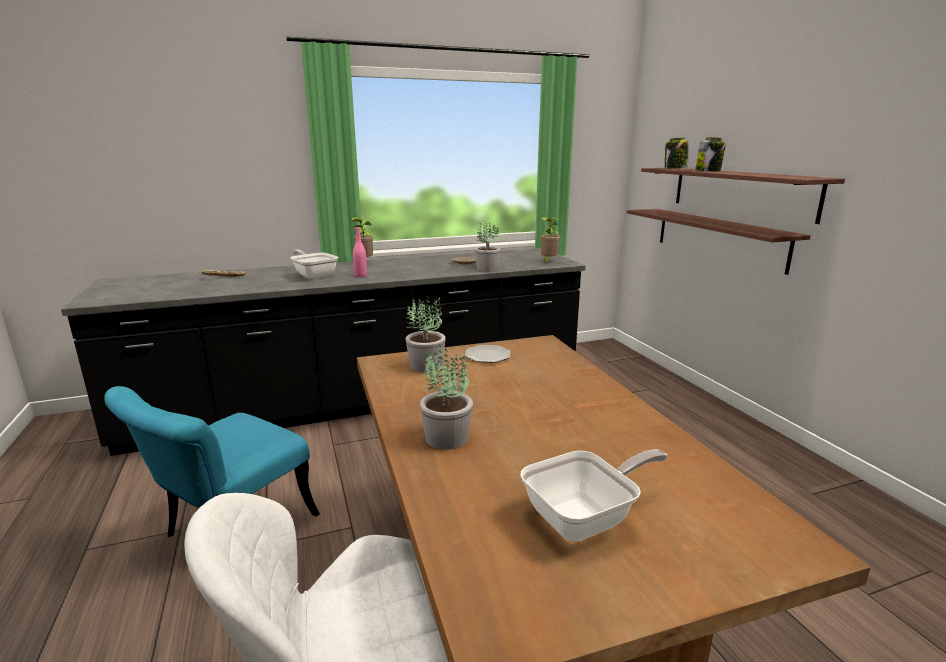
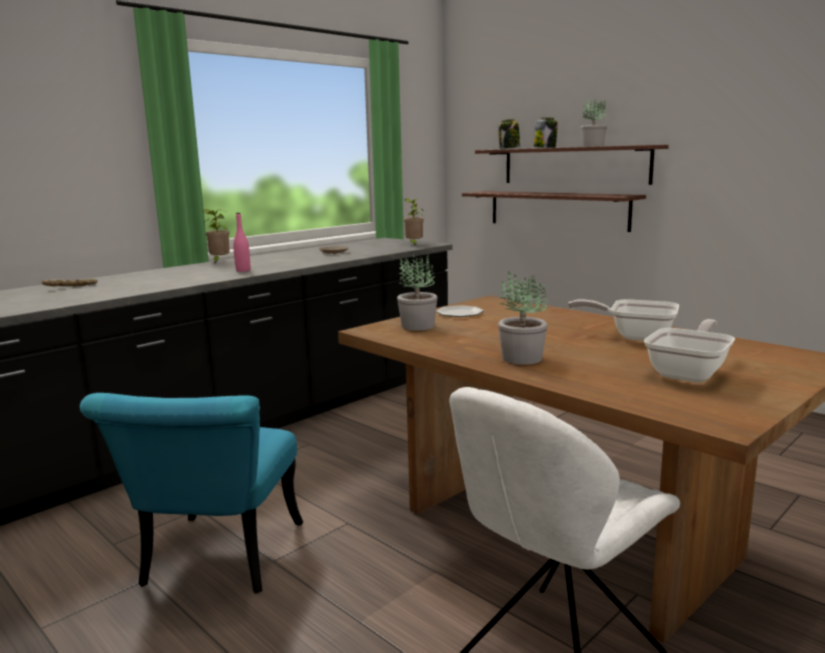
camera: 25 degrees left, 5 degrees down
frying pan [291,249,338,279] -> frying pan moved to [568,299,679,341]
potted plant [475,222,501,271] -> potted plant moved to [580,98,607,147]

